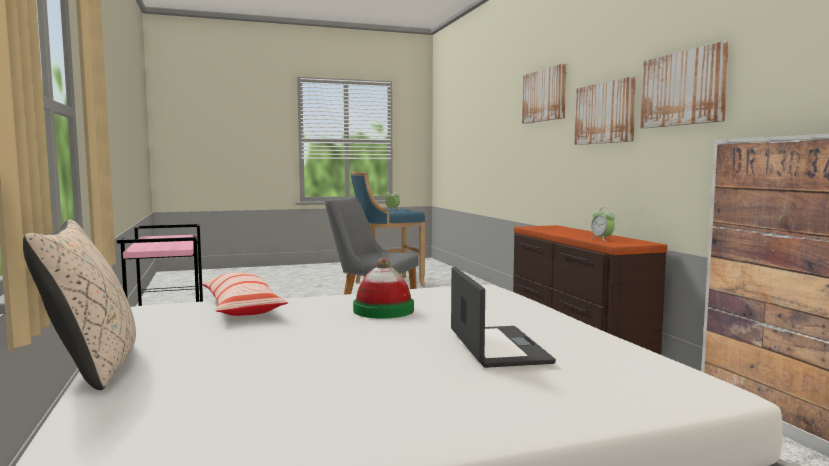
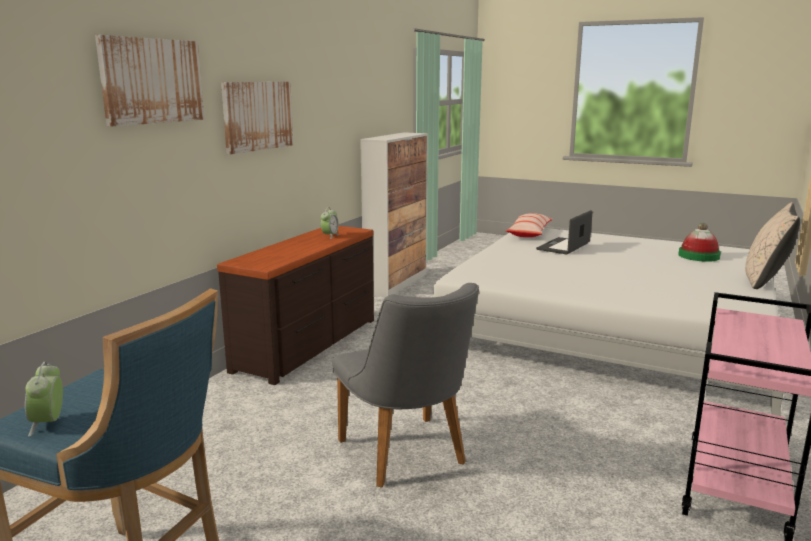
camera: 135 degrees left, 10 degrees up
pillow [202,272,288,316] -> pillow moved to [506,213,553,237]
hat [353,257,414,319] -> hat moved to [678,223,721,262]
picture [640,41,729,128] -> none

